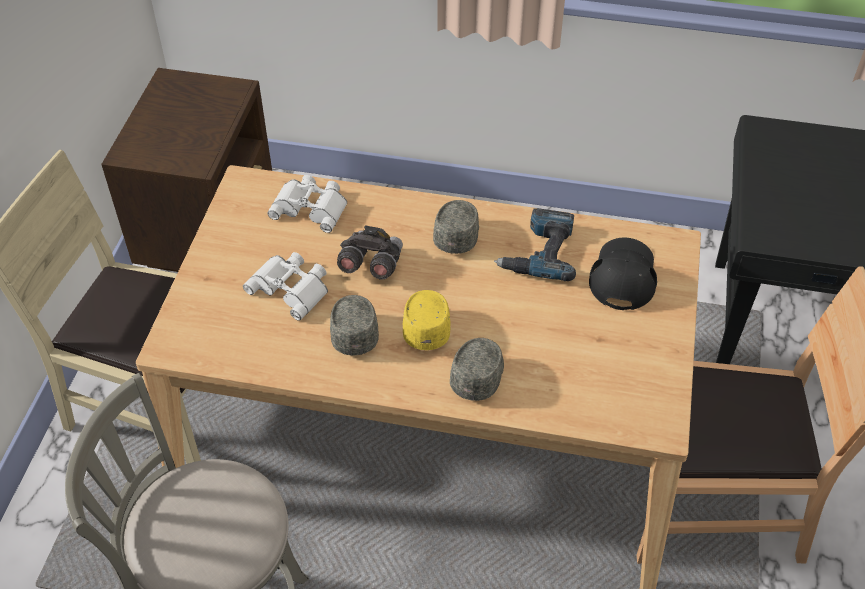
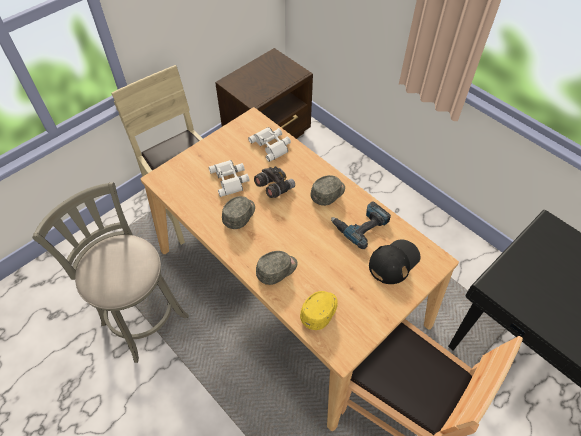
camera: 35 degrees right, 5 degrees up
yellow cap [403,290,450,350] -> yellow cap moved to [300,291,338,330]

